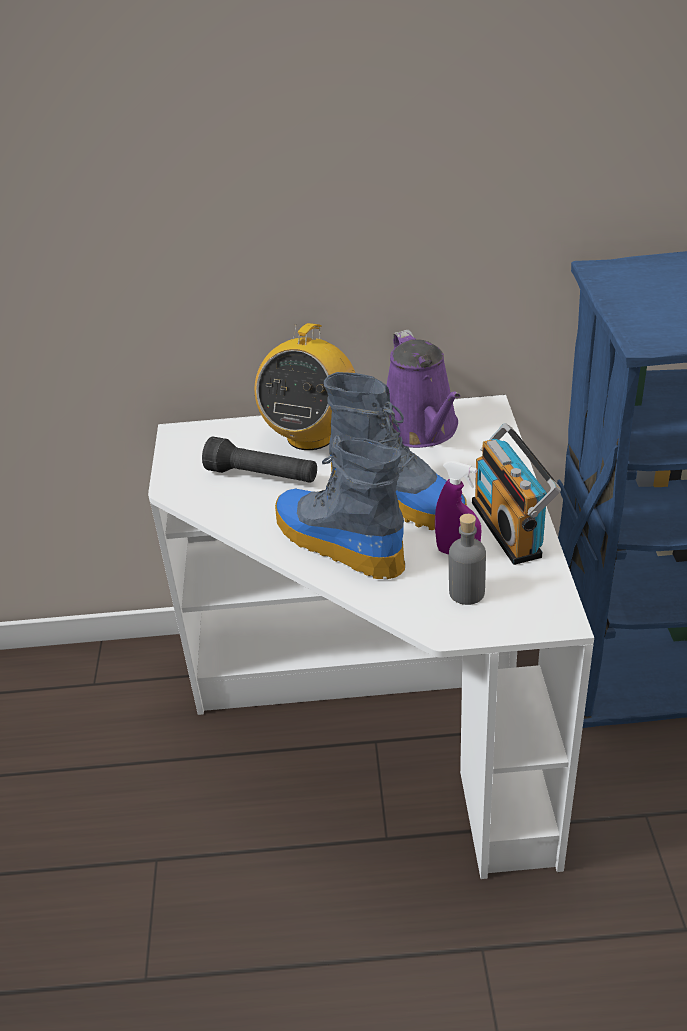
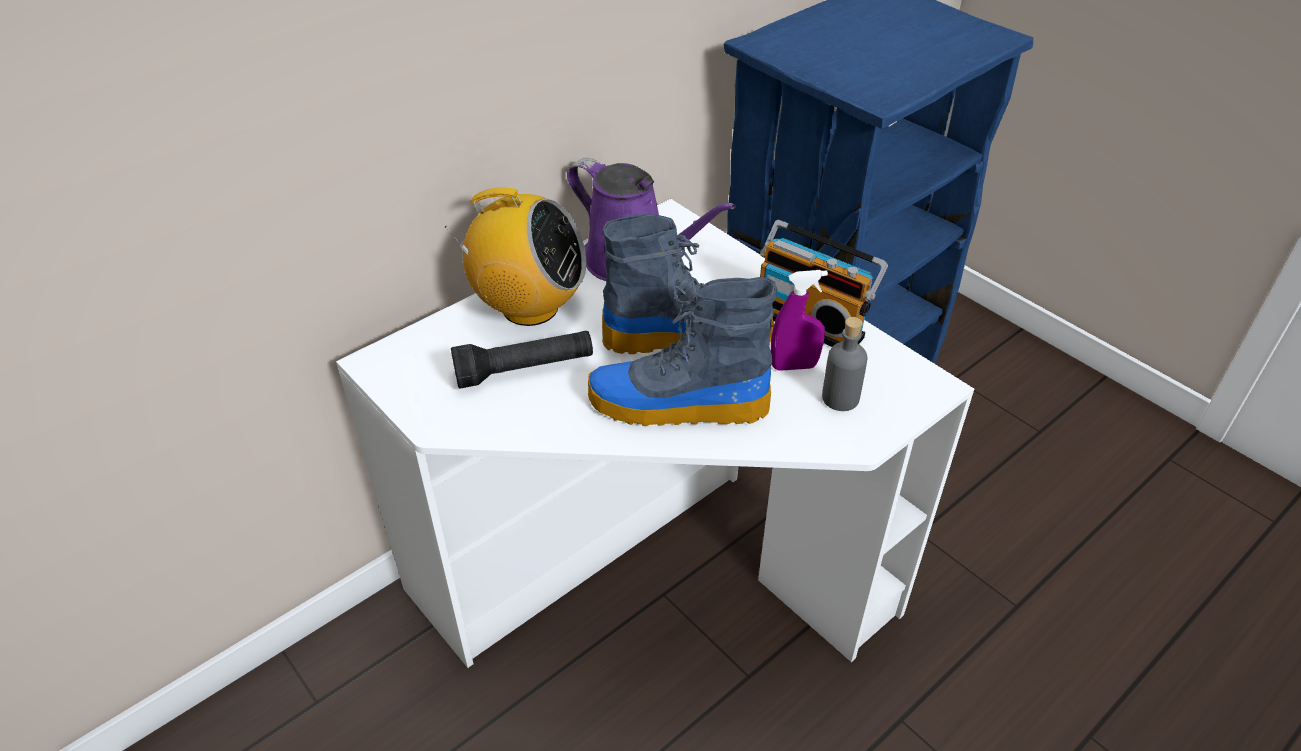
camera: 40 degrees left, 5 degrees up
radio [254,323,355,450] -> radio turned 60 degrees counterclockwise [444,187,586,326]

